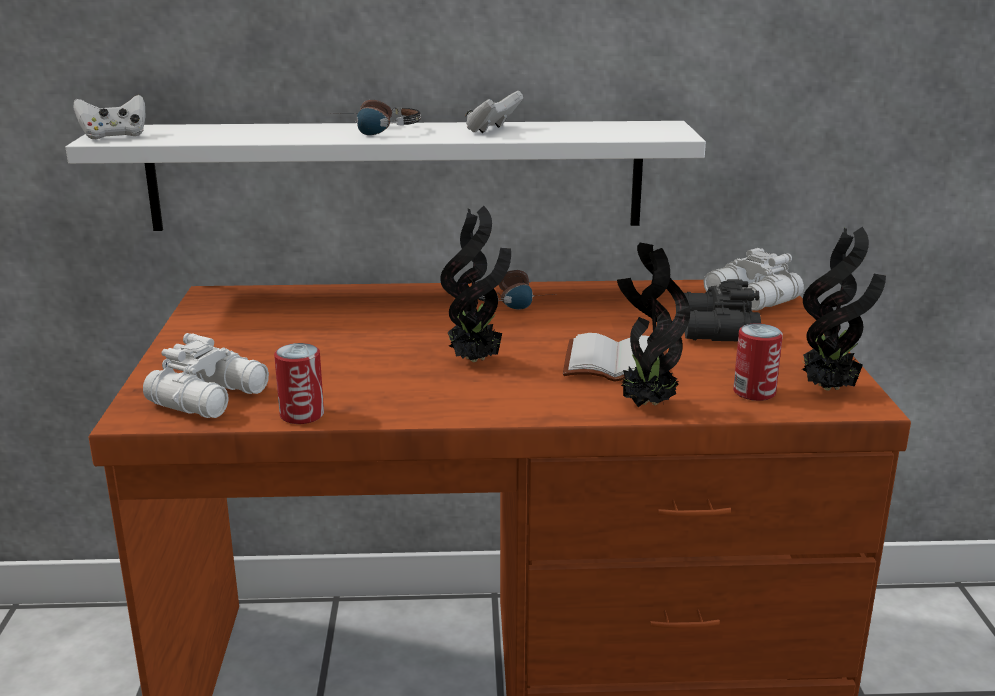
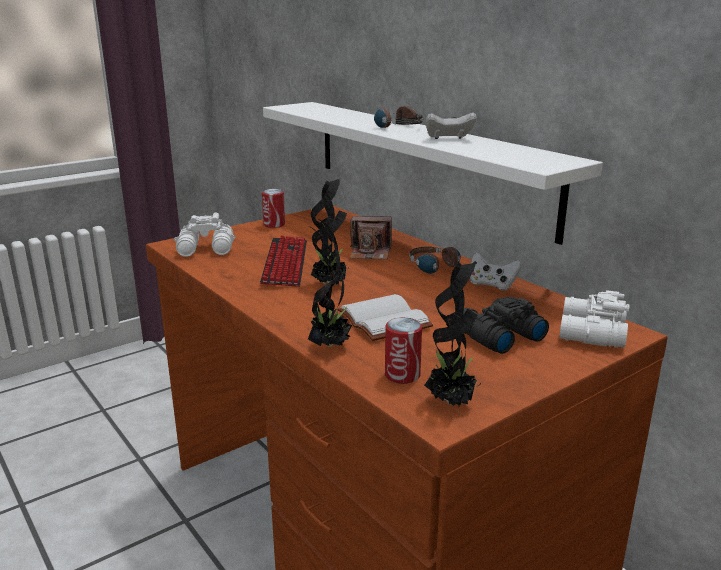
camera: 55 degrees right, 0 degrees up
white game controller [74,95,146,139] -> white game controller moved to [470,252,522,291]
can [274,343,324,424] -> can moved to [262,189,285,228]
none -> keyboard [260,235,307,287]
none -> camera [350,216,392,260]

